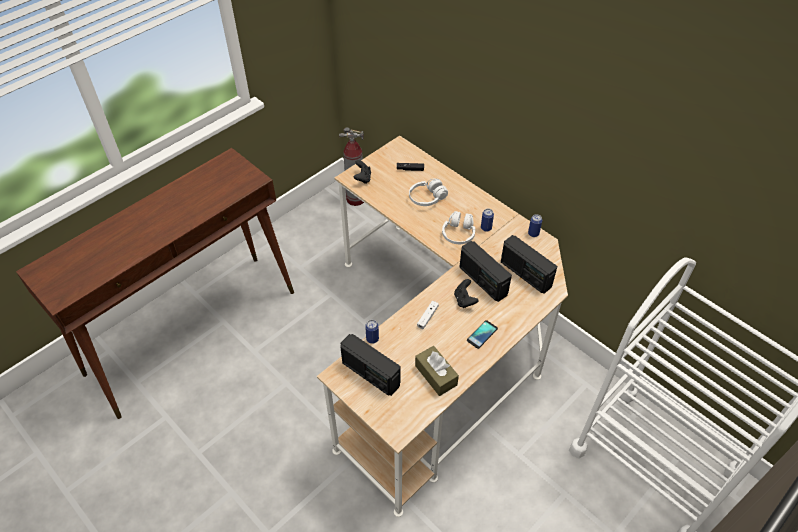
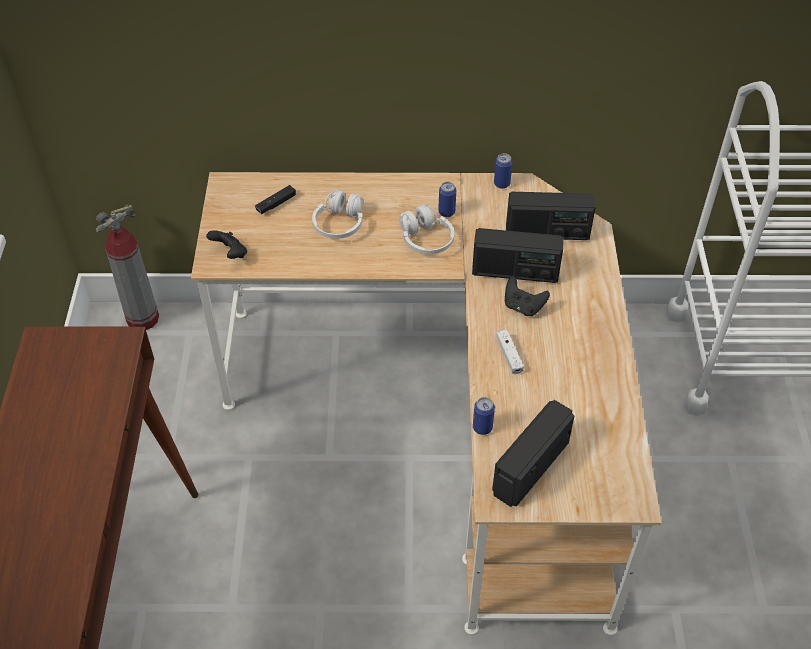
camera: 45 degrees left, 0 degrees up
radio [340,334,400,396] -> radio turned 135 degrees clockwise [492,400,574,507]
brown tissue box [415,346,459,396] -> none
phone [467,320,498,349] -> none

